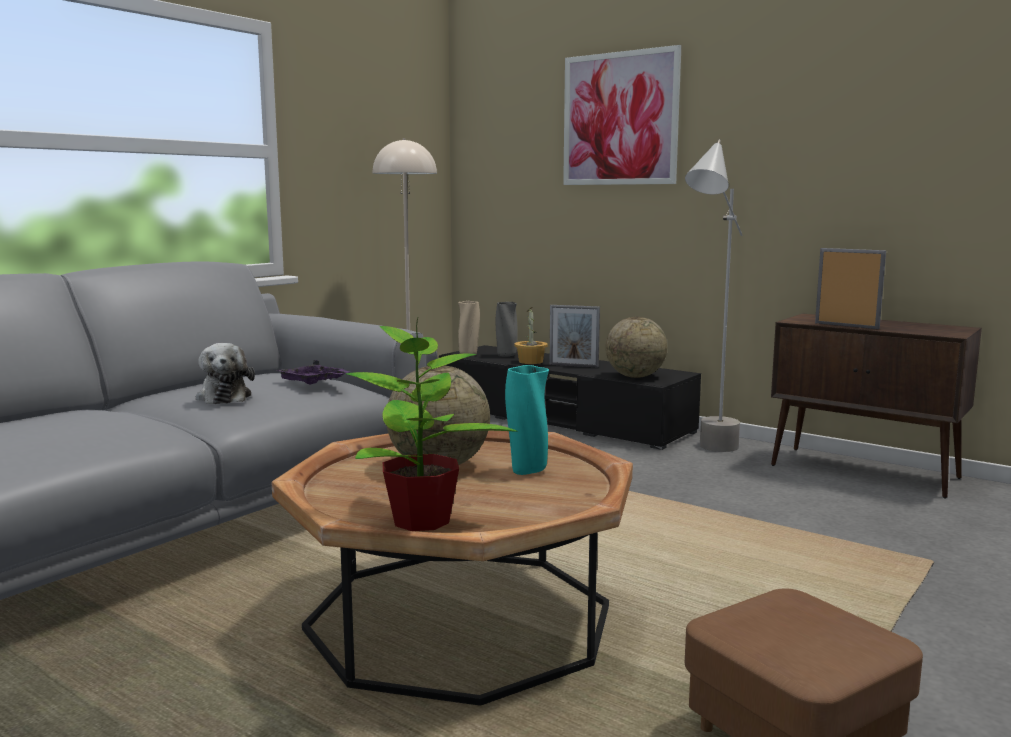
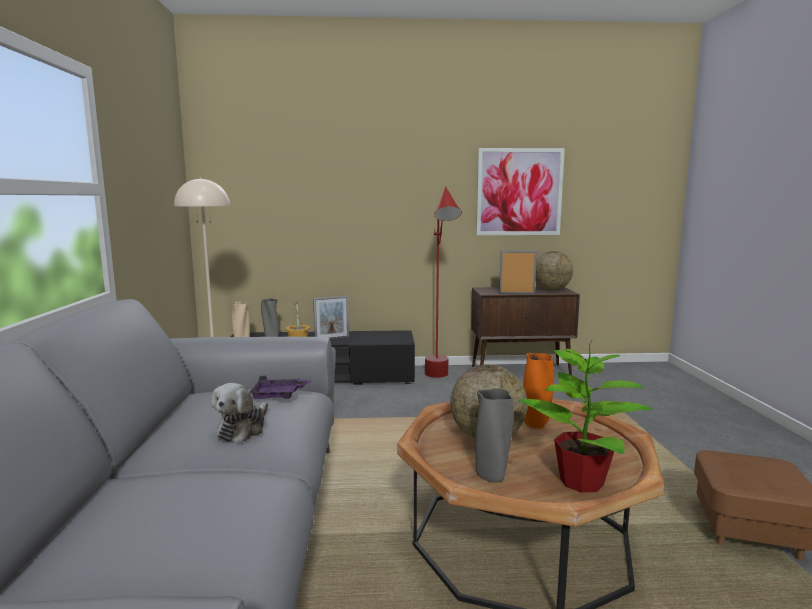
camera: 40 degrees left, 0 degrees up
plush toy [196,343,255,404] -> plush toy turned 75 degrees clockwise [211,383,268,443]
turquoise vase [505,365,549,475] -> orange vase [523,353,554,429]
picture [563,45,682,185] -> picture moved to [476,148,565,235]
globe [606,317,667,378] -> globe moved to [536,251,573,290]
grey floor lamp [685,139,742,452] -> red floor lamp [425,187,461,378]
none -> grey vase [476,389,513,482]

